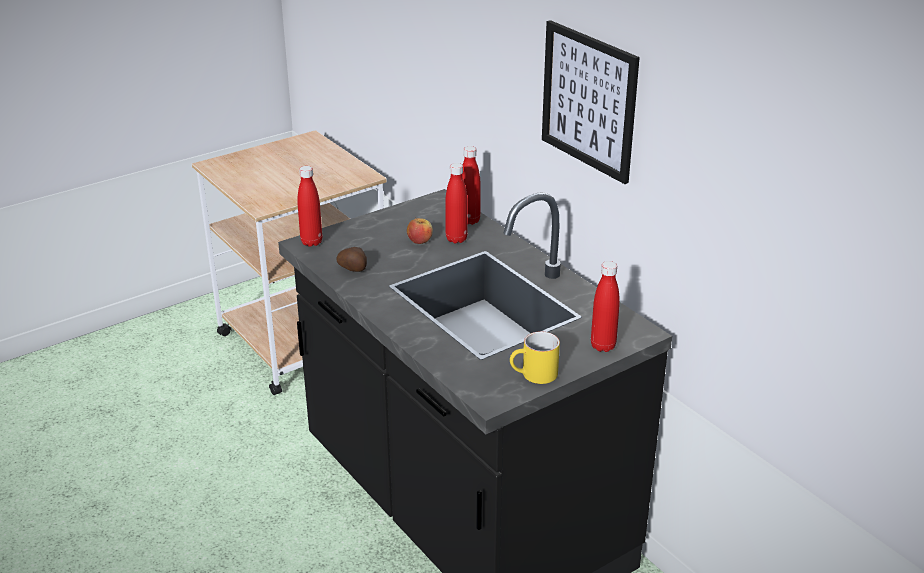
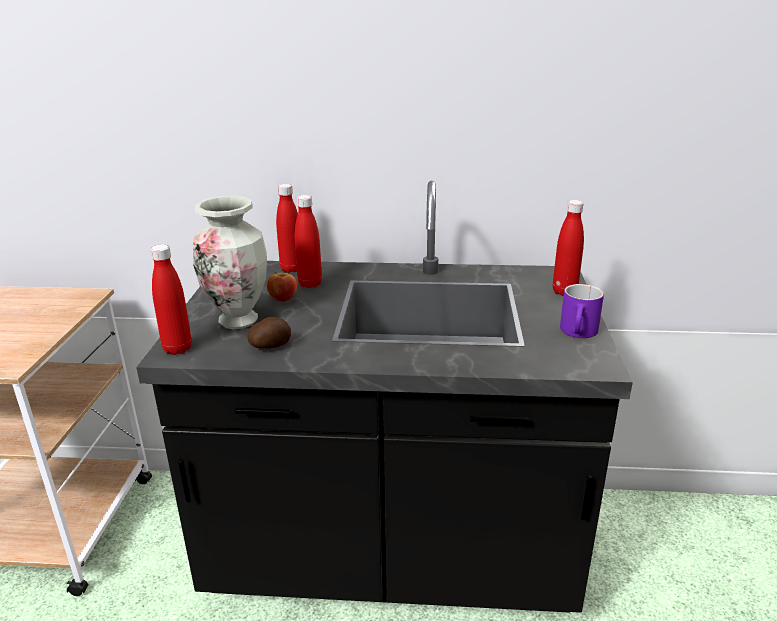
camera: 50 degrees left, 5 degrees down
yellow mug [510,331,560,384] -> purple mug [560,284,604,338]
picture [542,20,640,184] -> none
none -> vase [193,196,267,329]

